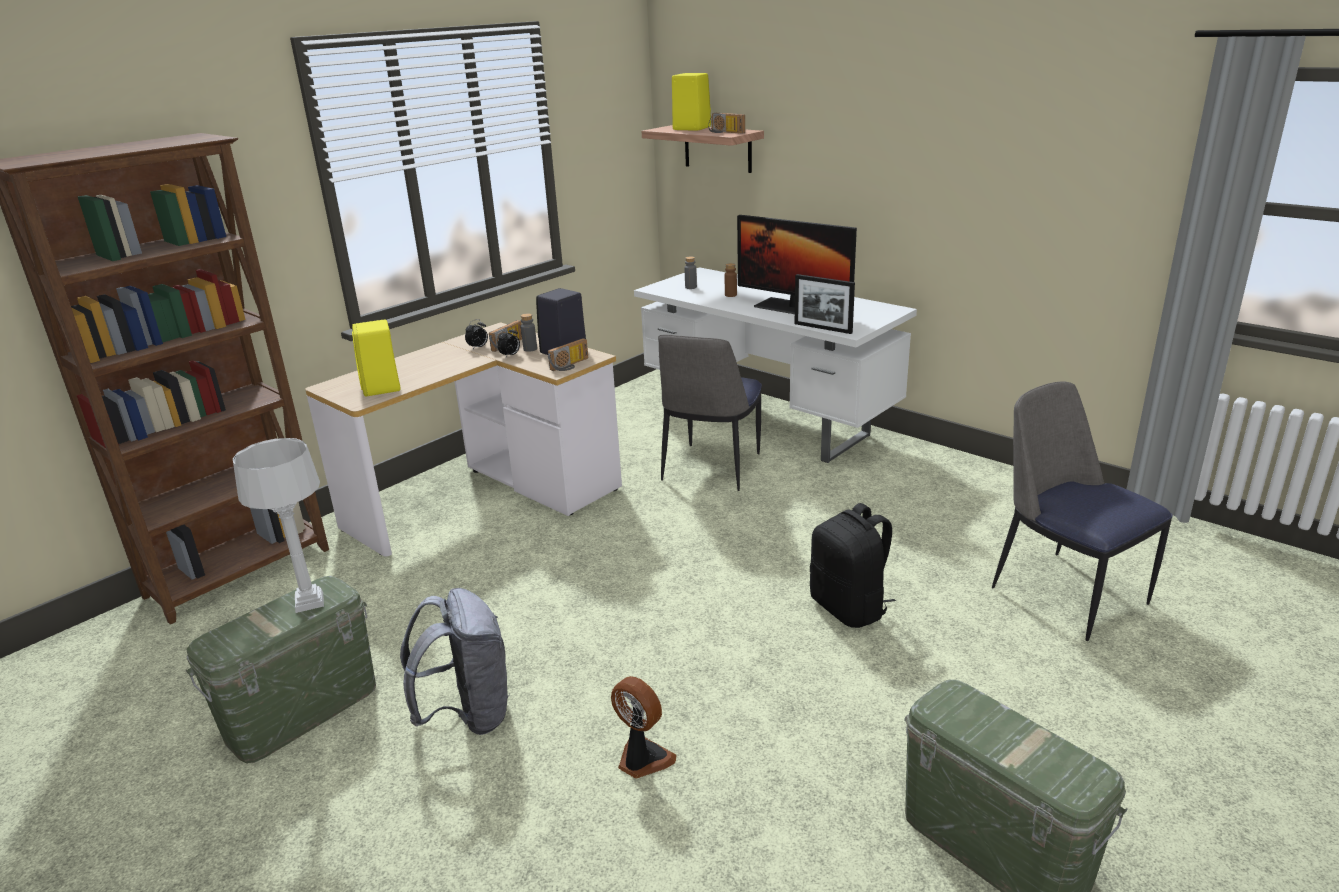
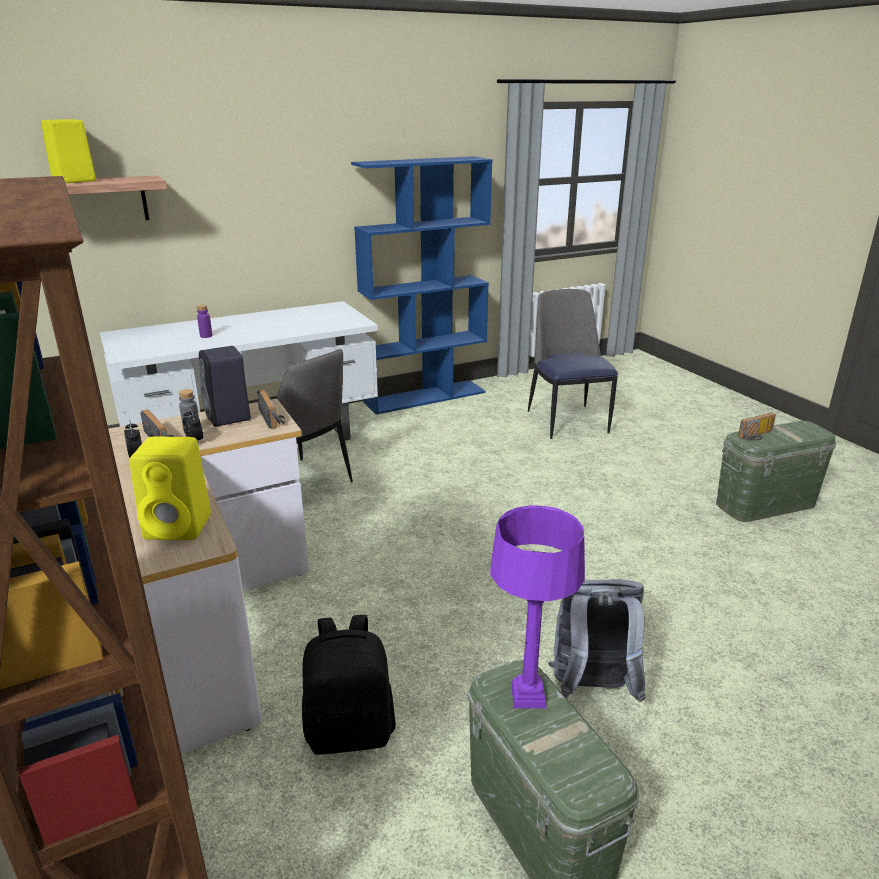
camera: 70 degrees left, 0 degrees up
grey table lamp [233,438,324,613] -> purple table lamp [490,505,585,708]
fan [611,676,677,778] -> none
grey bottle [684,256,697,289] -> none
radio [708,113,745,134] -> radio moved to [738,413,776,441]
brown bottle [724,263,737,297] -> purple bottle [197,305,213,338]
monitor [737,215,857,314] -> none
picture frame [795,274,855,334] -> none
black backpack [810,503,896,628] -> black backpack moved to [302,615,396,755]
chair [992,382,1173,641] -> chair turned 90 degrees clockwise [528,289,618,439]
none -> blue bookcase [351,156,492,415]

